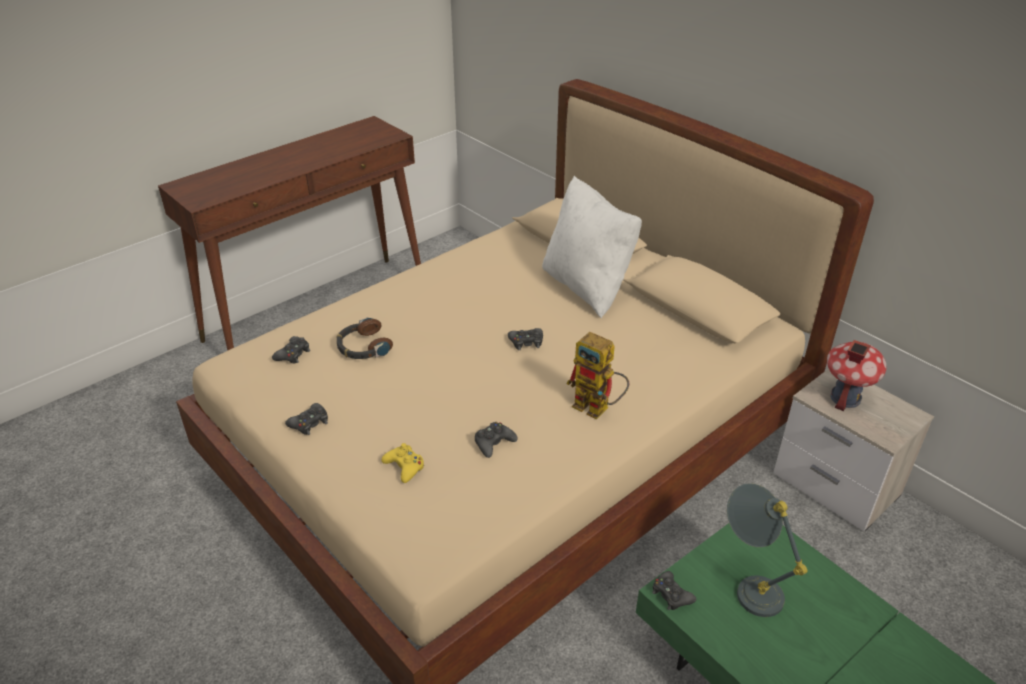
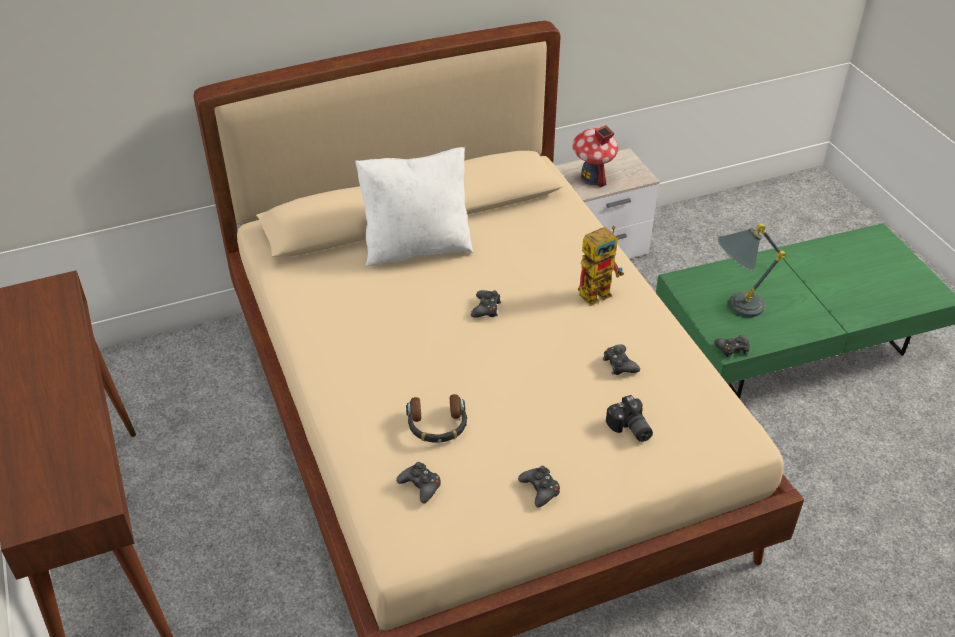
camera: 70 degrees left, 5 degrees up
yellow game controller [382,443,425,483] -> camera [606,395,653,442]

